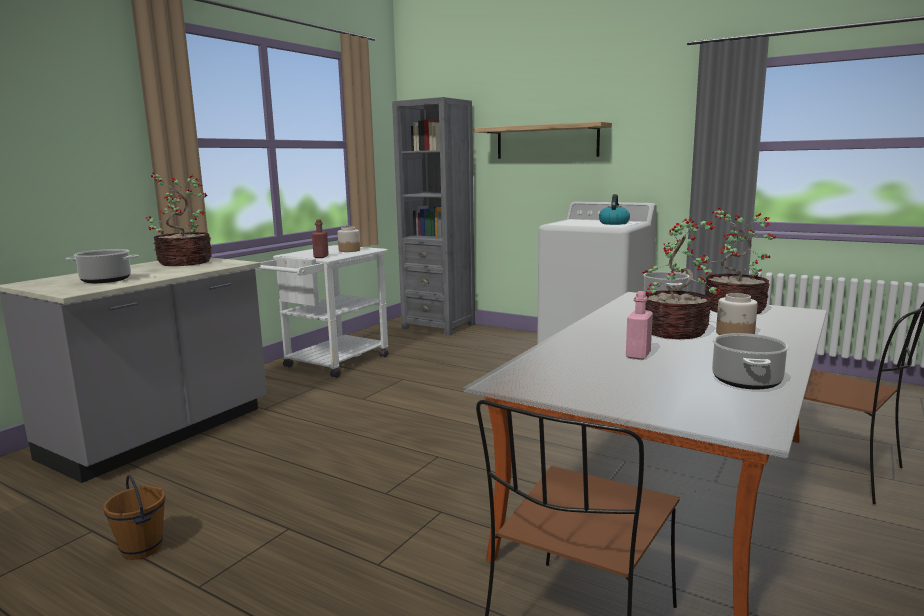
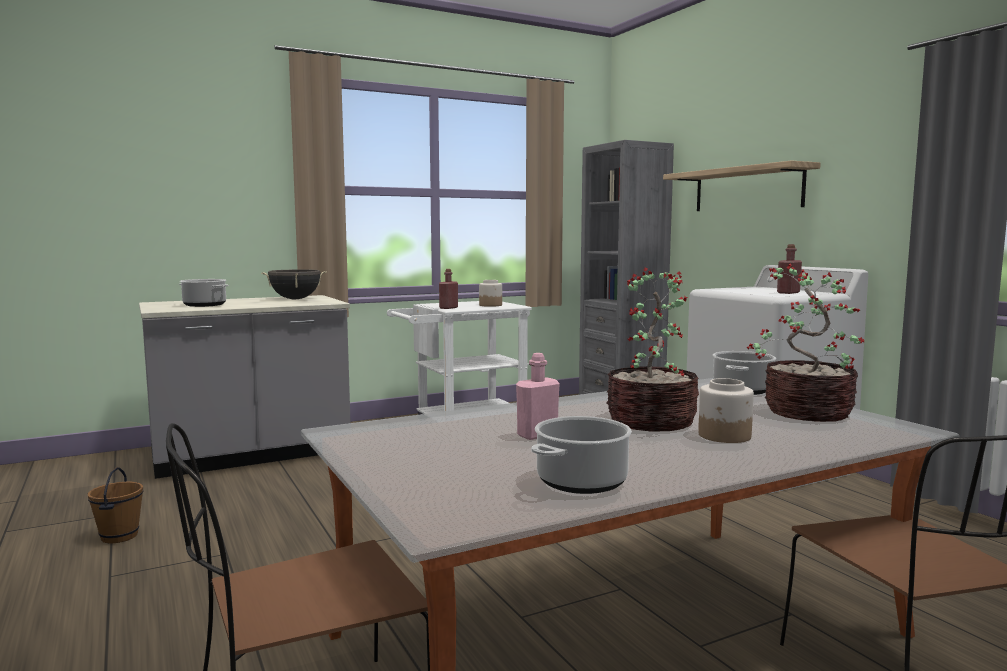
camera: 30 degrees right, 5 degrees down
potted plant [146,172,212,266] -> black cooking pot [261,269,327,299]
kettle [599,194,630,225] -> red bottle [777,244,802,294]

